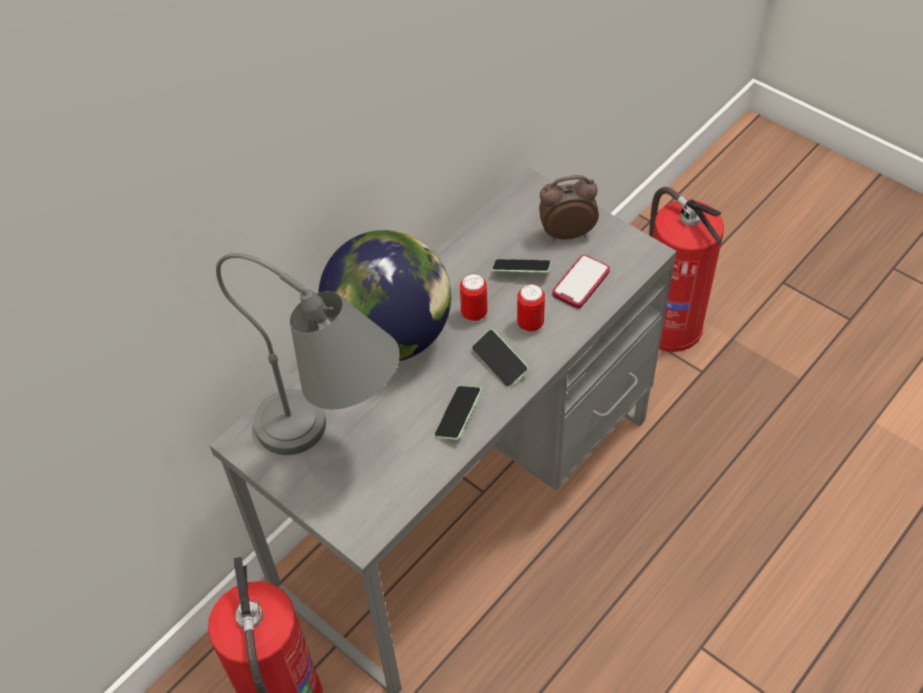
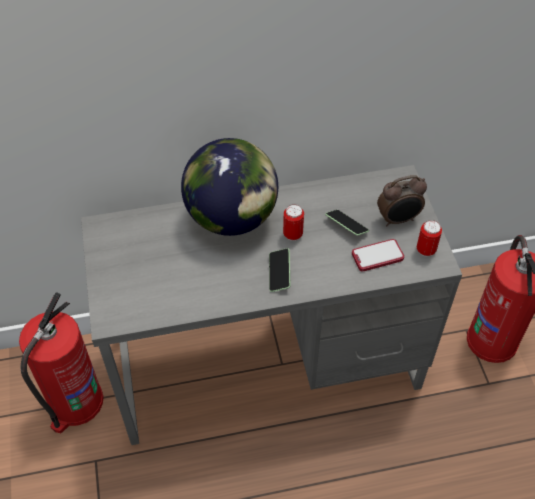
camera: 35 degrees right, 0 degrees up
grey table lamp [216,253,400,455] -> none
phone [434,386,482,440] -> none
can [517,284,545,333] -> can moved to [417,220,442,257]
alarm clock [539,175,599,241] -> alarm clock turned 135 degrees clockwise [377,175,427,226]

